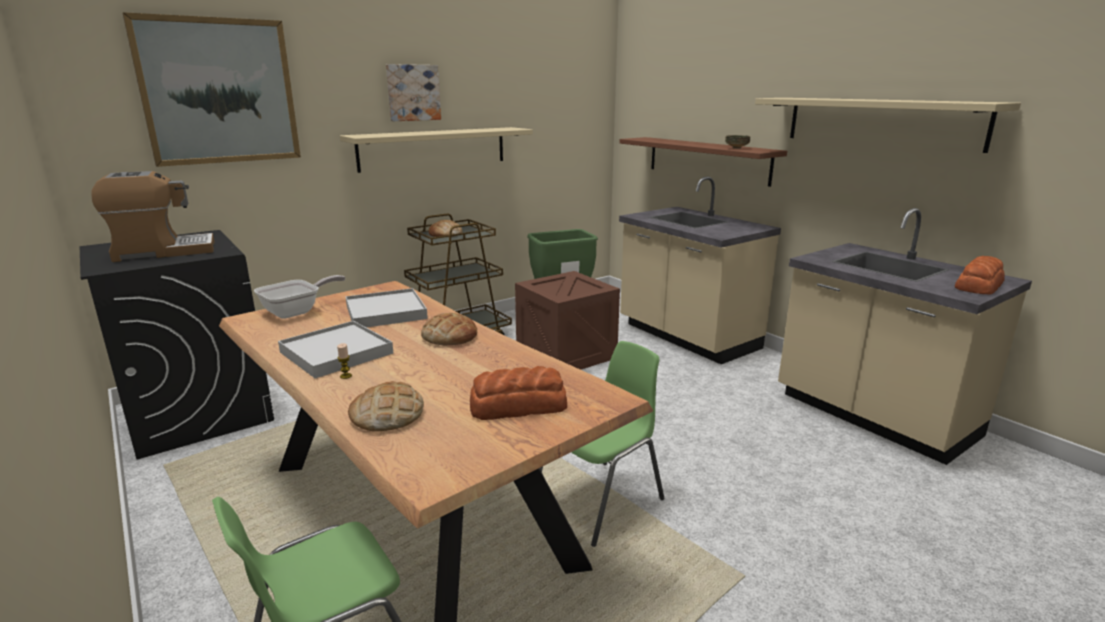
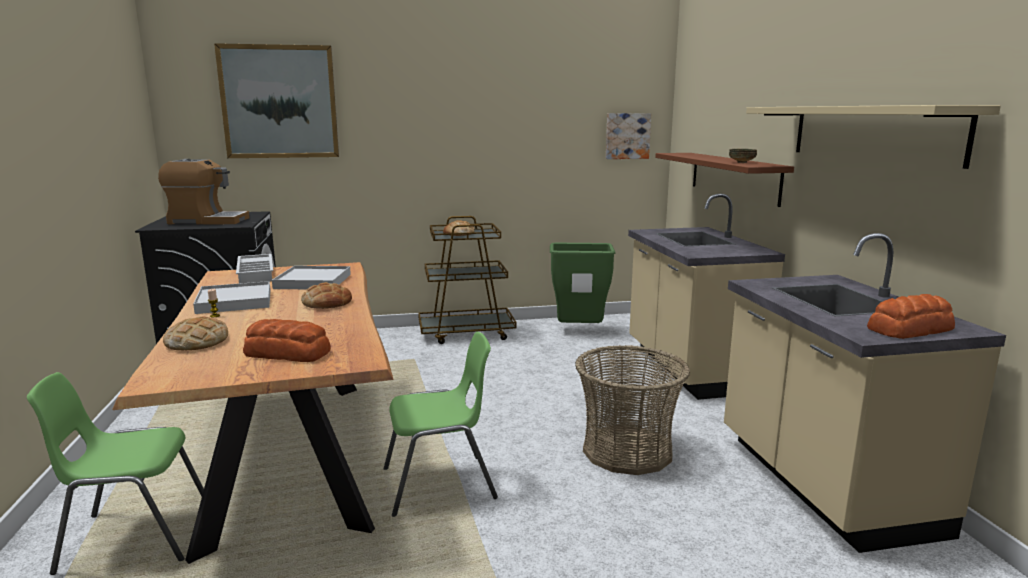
camera: 25 degrees right, 5 degrees down
frying pan [254,275,345,319] -> white tray [236,254,273,283]
beige shelf [340,127,533,173] -> none
picture [386,64,441,121] -> picture moved to [606,113,651,159]
crate [515,271,620,370] -> none
none -> basket [575,345,690,475]

